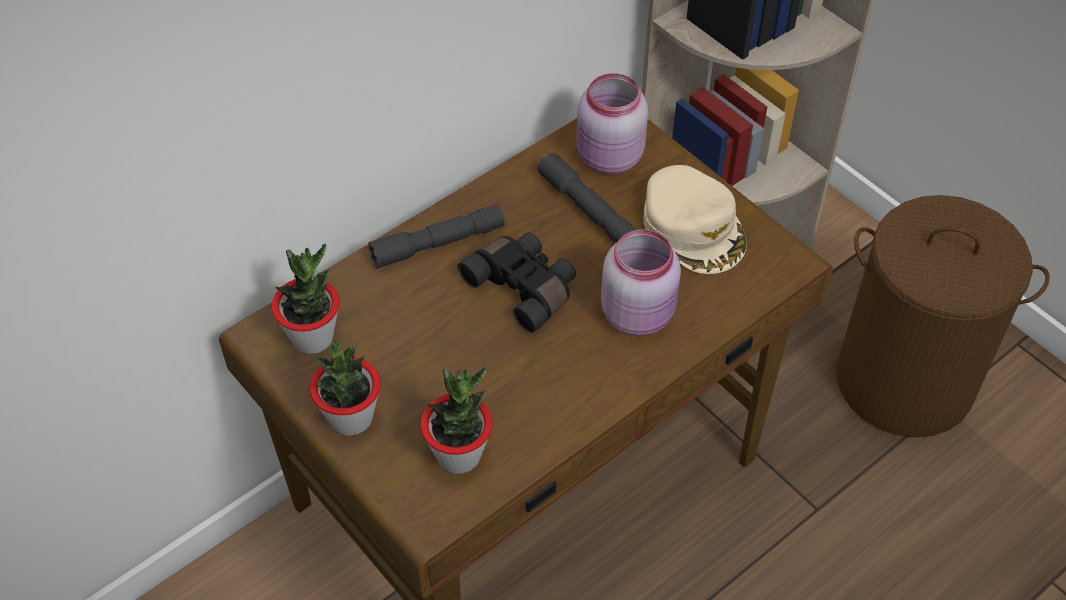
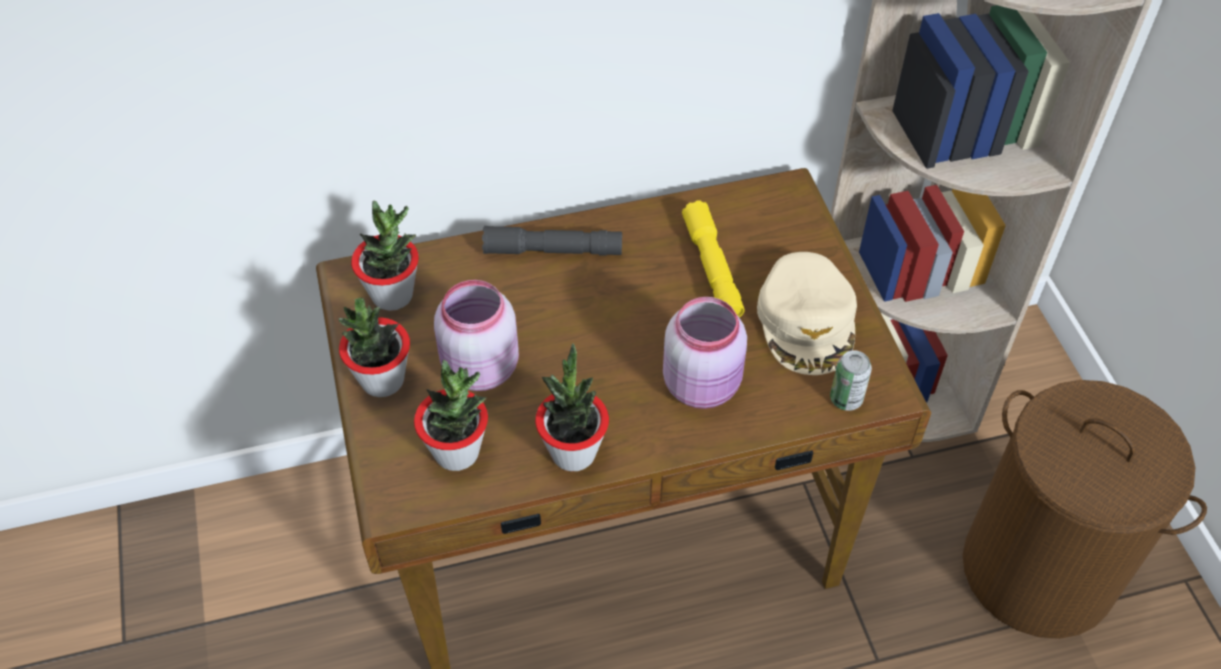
camera: 25 degrees right, 0 degrees up
black binoculars [457,232,576,333] -> none
grey flashlight [537,153,636,243] -> yellow flashlight [682,201,745,318]
pink jar [577,73,648,174] -> pink jar moved to [434,280,519,391]
none -> potted plant [535,343,609,471]
none -> can [830,350,872,411]

